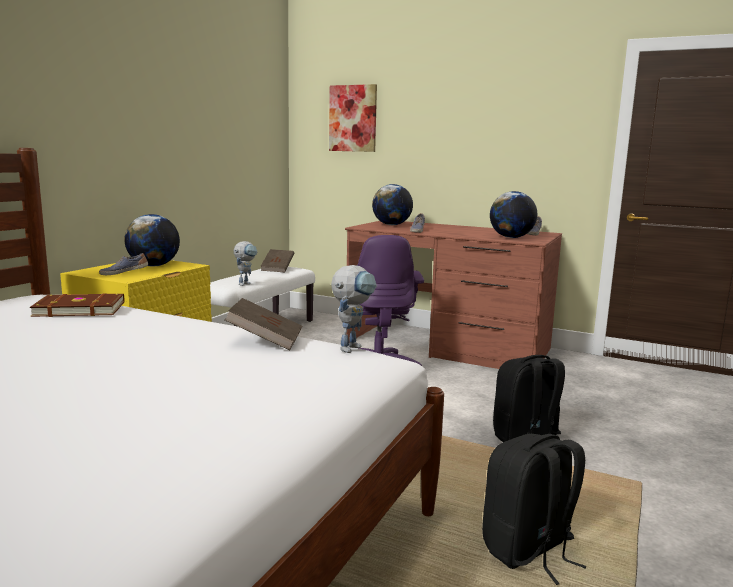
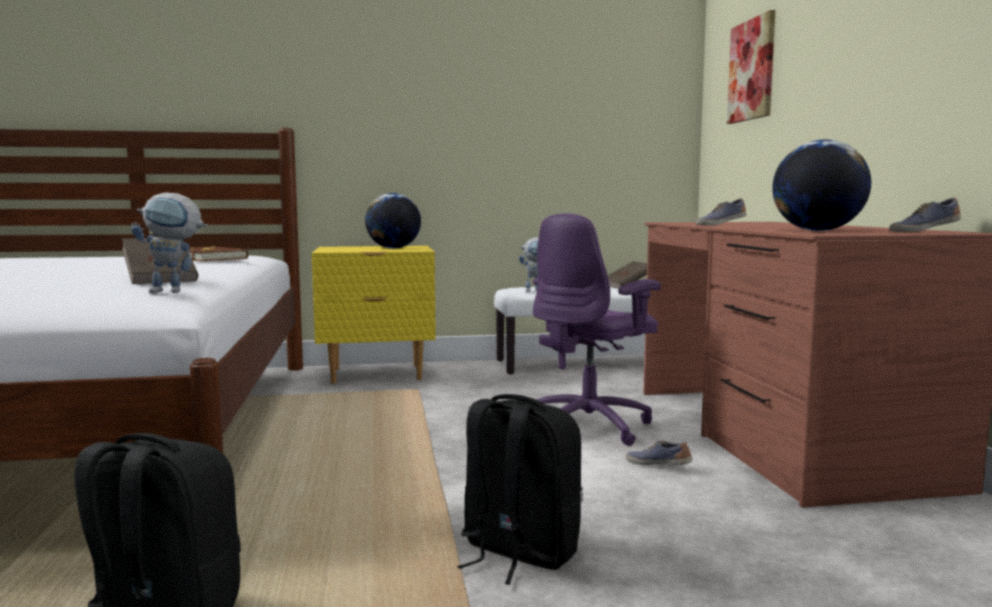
camera: 55 degrees right, 5 degrees down
shoe [99,253,148,275] -> shoe moved to [626,441,692,465]
globe [372,184,413,225] -> none

